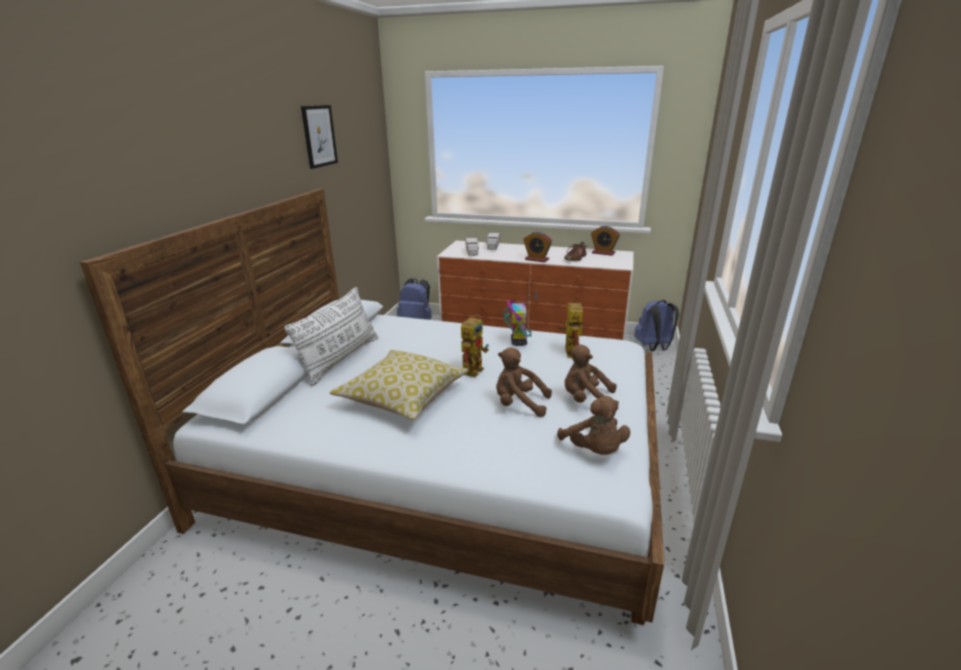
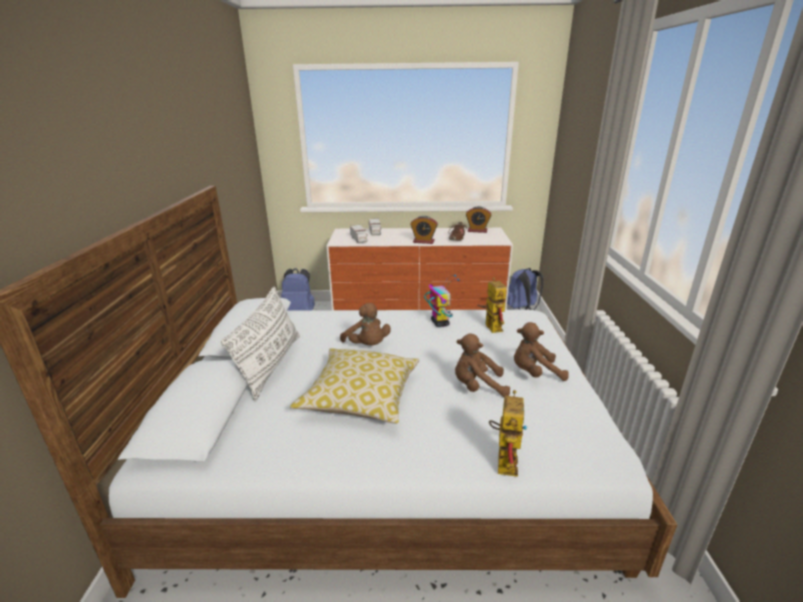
camera: 15 degrees left, 0 degrees up
picture [301,105,338,169] -> none
toy robot [461,314,489,377] -> toy robot moved to [489,390,527,477]
brown plush toy [557,396,630,455] -> brown plush toy moved to [340,303,391,345]

